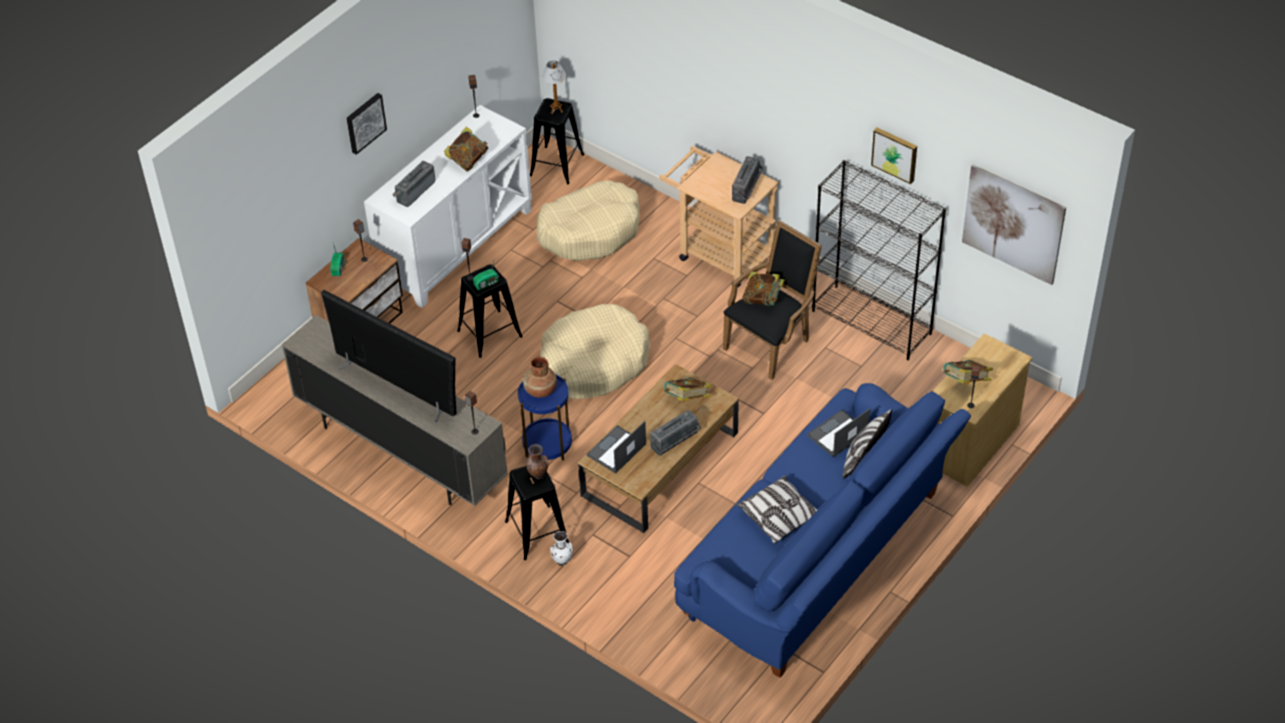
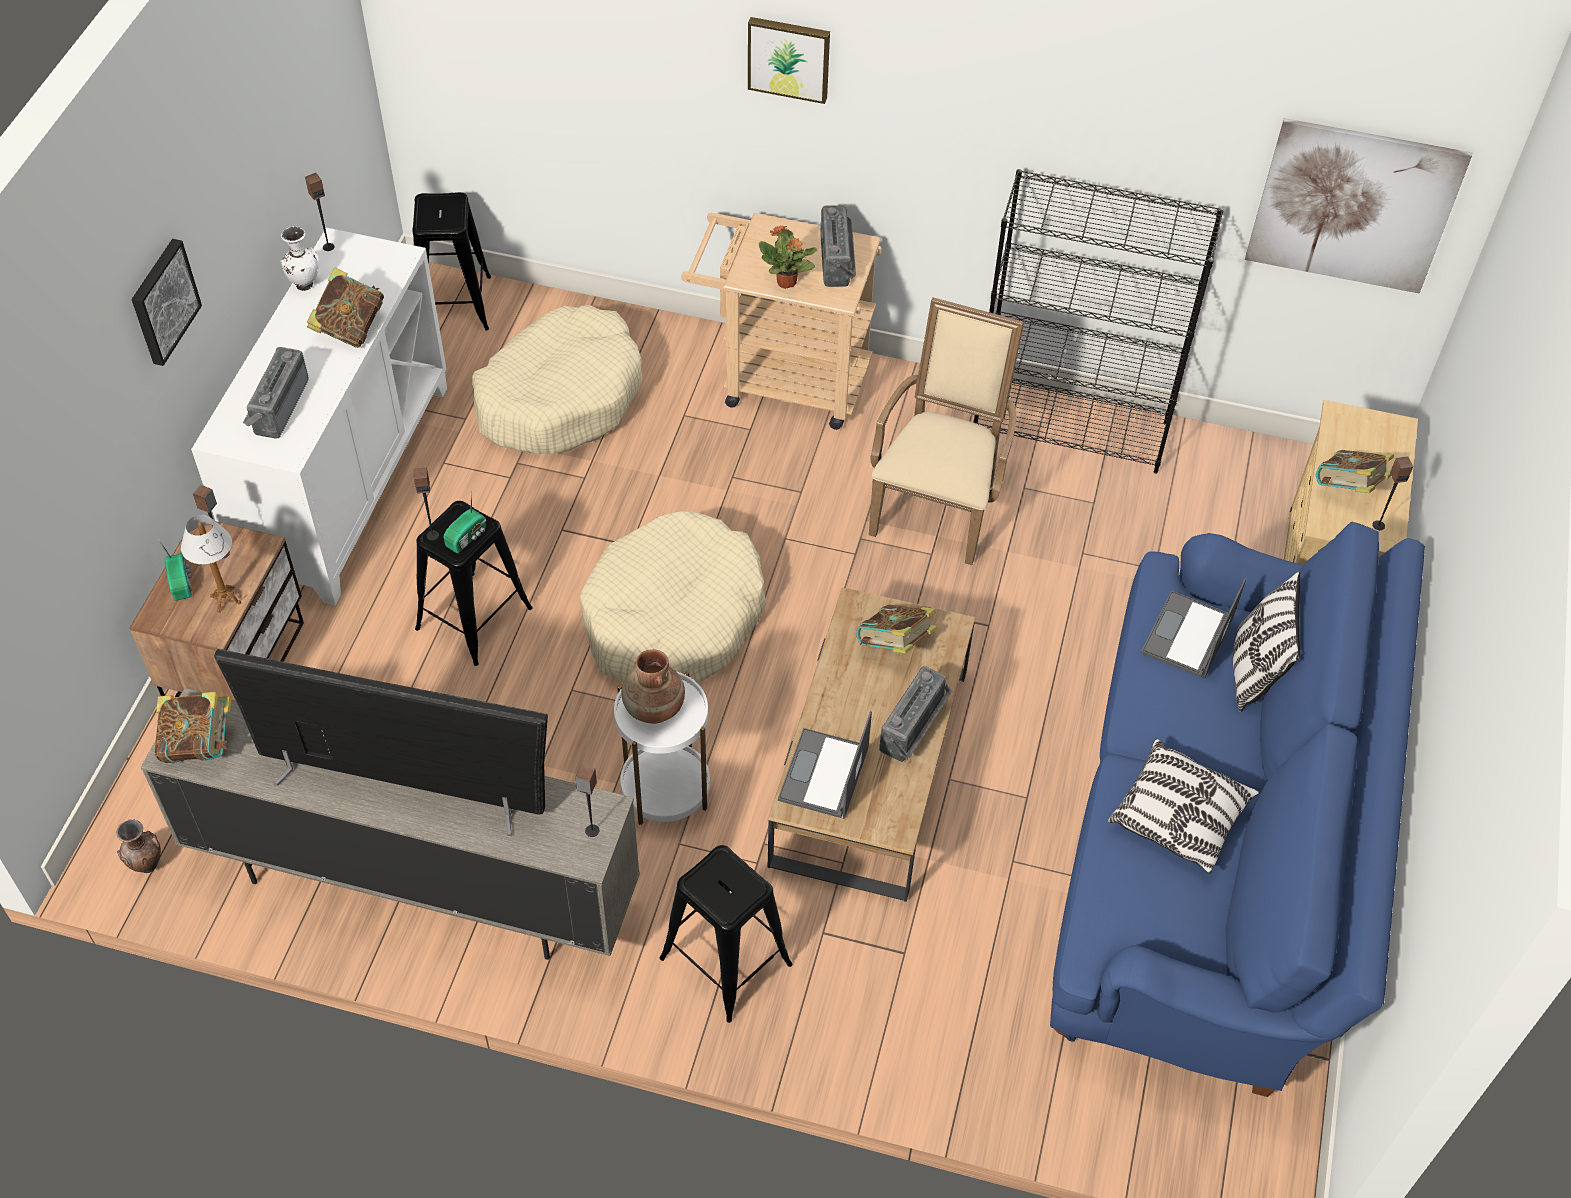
camera: 25 degrees left, 5 degrees up
blue side table [518,374,572,461] -> white side table [614,671,710,825]
brown vase [525,444,548,479] -> brown vase moved to [116,819,161,873]
table lamp [542,60,566,114] -> table lamp moved to [181,515,241,612]
white vase [550,531,573,566] -> white vase moved to [280,226,319,291]
black armchair [723,220,822,380] -> beige armchair [869,297,1024,565]
book [742,272,785,306] -> book moved to [154,692,232,763]
picture [871,128,917,184] -> picture moved to [748,17,830,104]
none -> potted plant [759,225,817,289]

